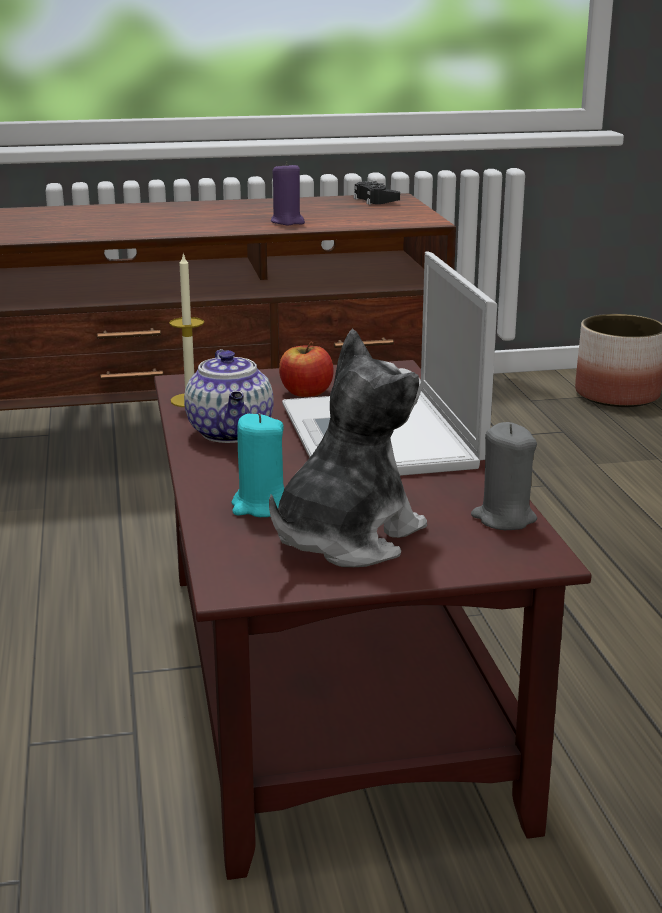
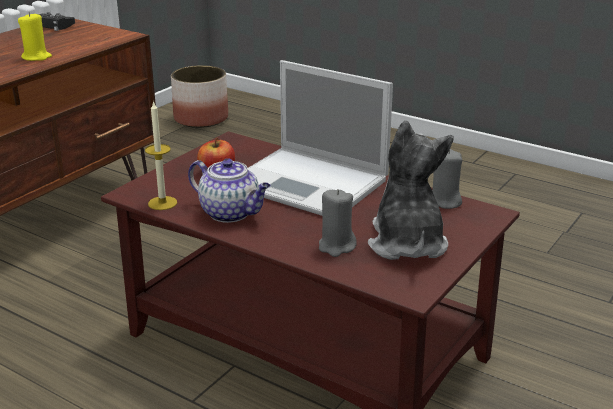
camera: 45 degrees left, 5 degrees up
turquoise candle [231,413,284,517] -> grey candle [319,189,357,257]
purple candle [271,161,305,225] -> yellow candle [18,12,52,61]

